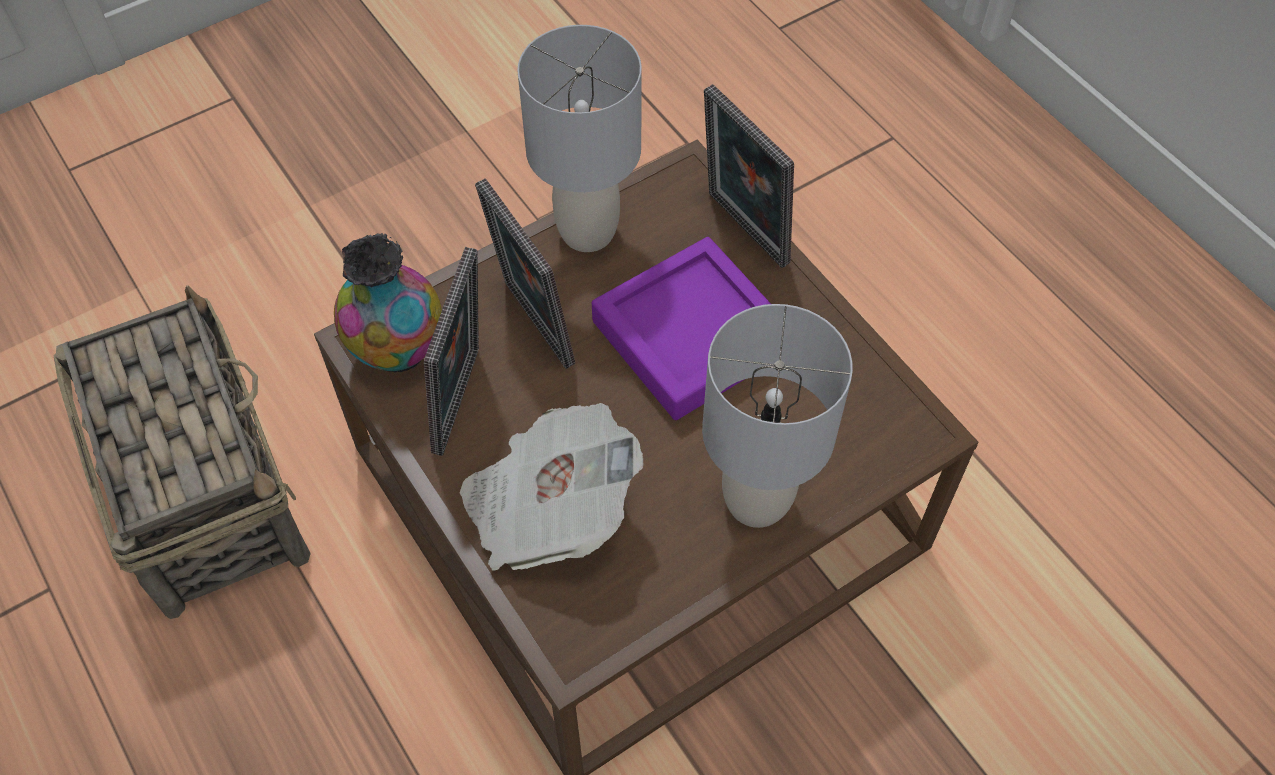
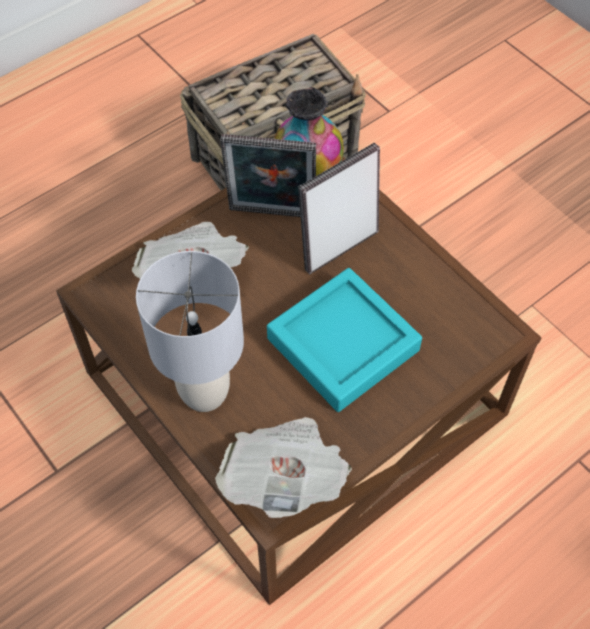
camera: 85 degrees right, 0 degrees up
grey table lamp [517,25,642,252] -> none
purple tray [592,237,771,420] -> turquoise tray [267,268,422,412]
picture frame [704,84,794,268] -> none
none -> newspaper [215,417,352,518]

